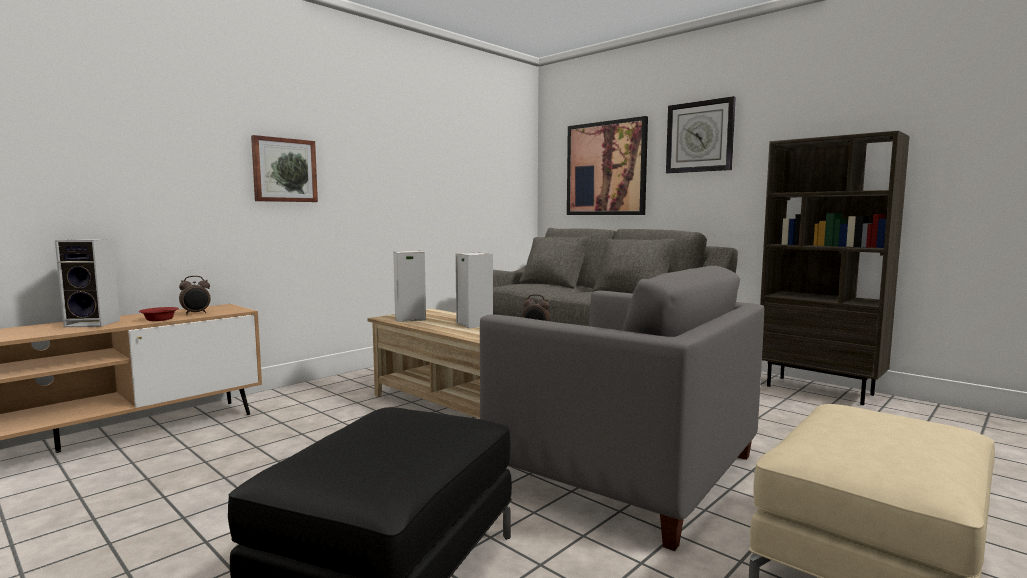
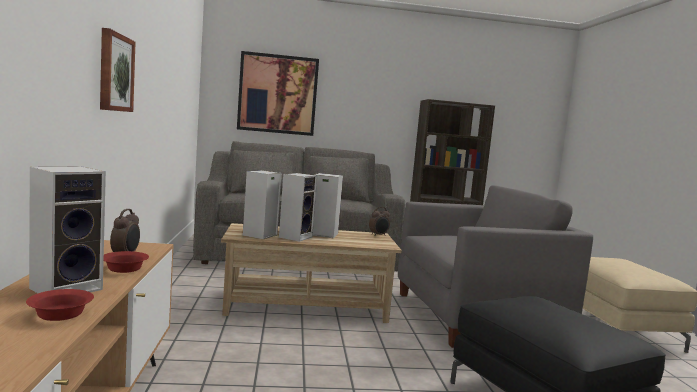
camera: 50 degrees left, 0 degrees up
wall clock [666,96,736,173] -> none
none -> red bowl [26,289,94,321]
none -> speaker [279,173,317,242]

